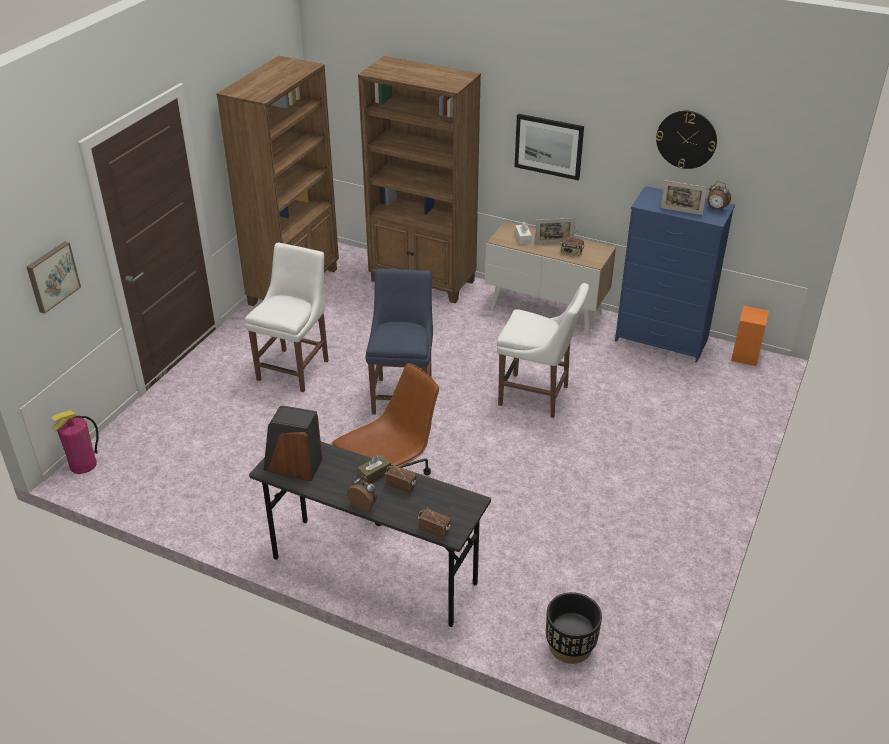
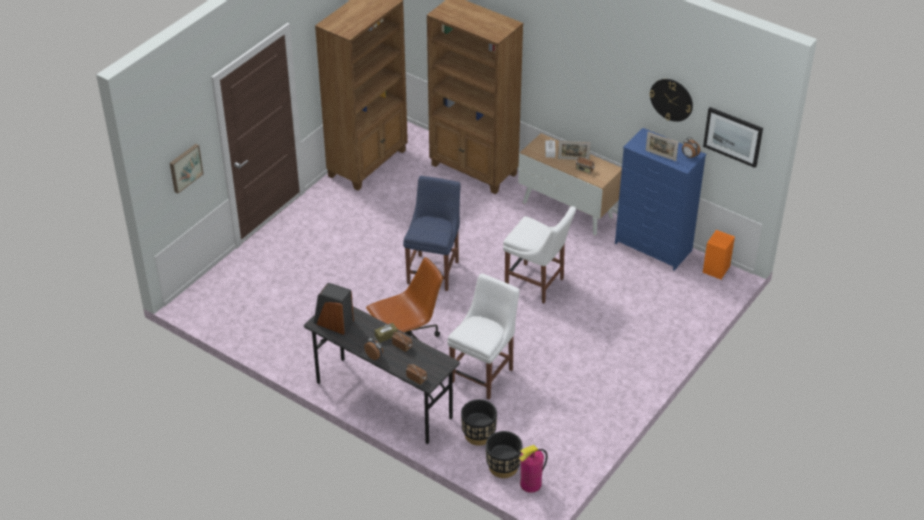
camera: 10 degrees right, 5 degrees up
fire extinguisher [50,410,98,474] -> fire extinguisher moved to [519,445,548,493]
white chair [245,243,329,392] -> white chair moved to [447,273,520,399]
picture [514,114,584,180] -> picture moved to [703,107,763,168]
none -> black planter [461,399,497,446]

